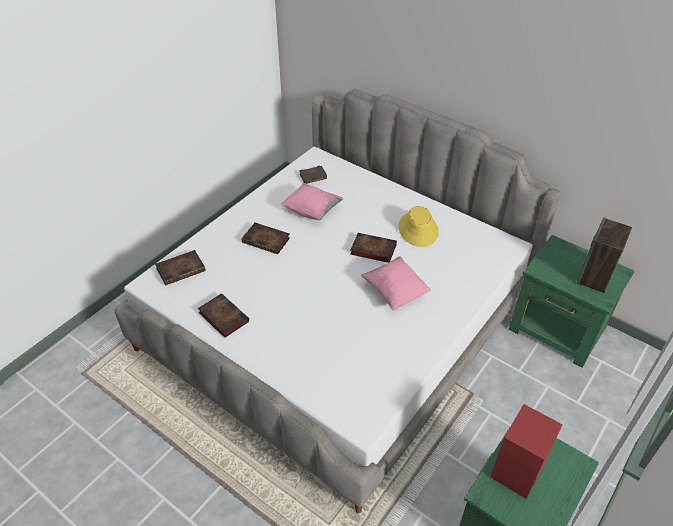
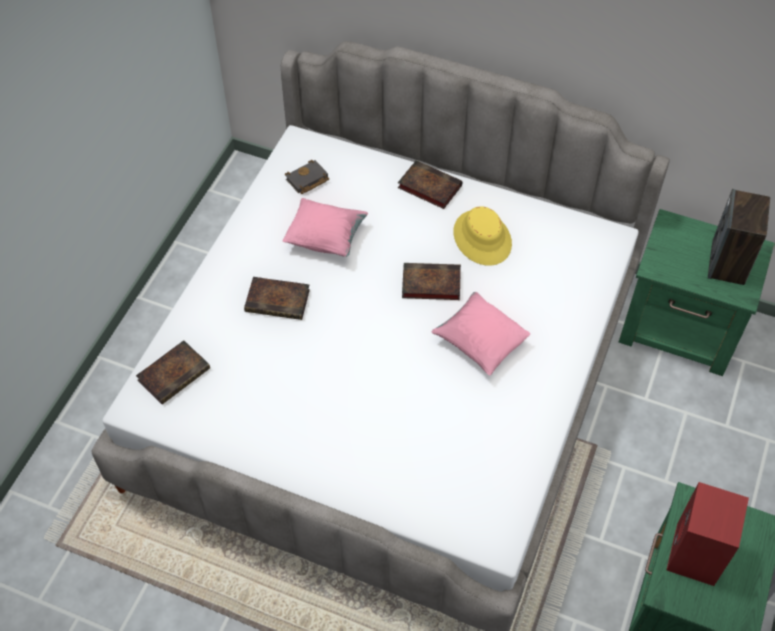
camera: 15 degrees left, 10 degrees up
book [198,293,249,338] -> book moved to [398,160,462,209]

